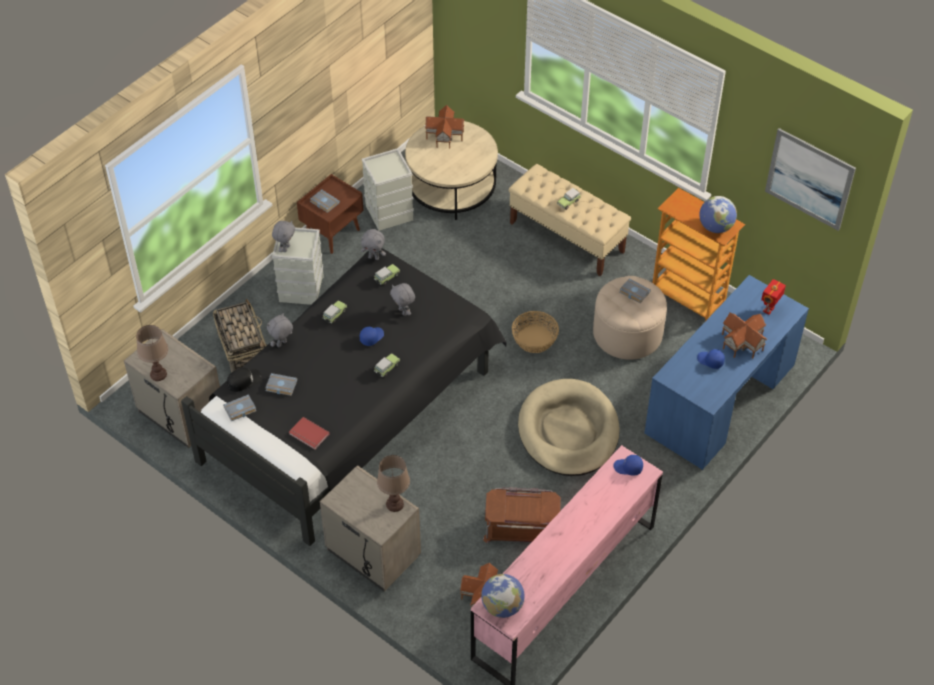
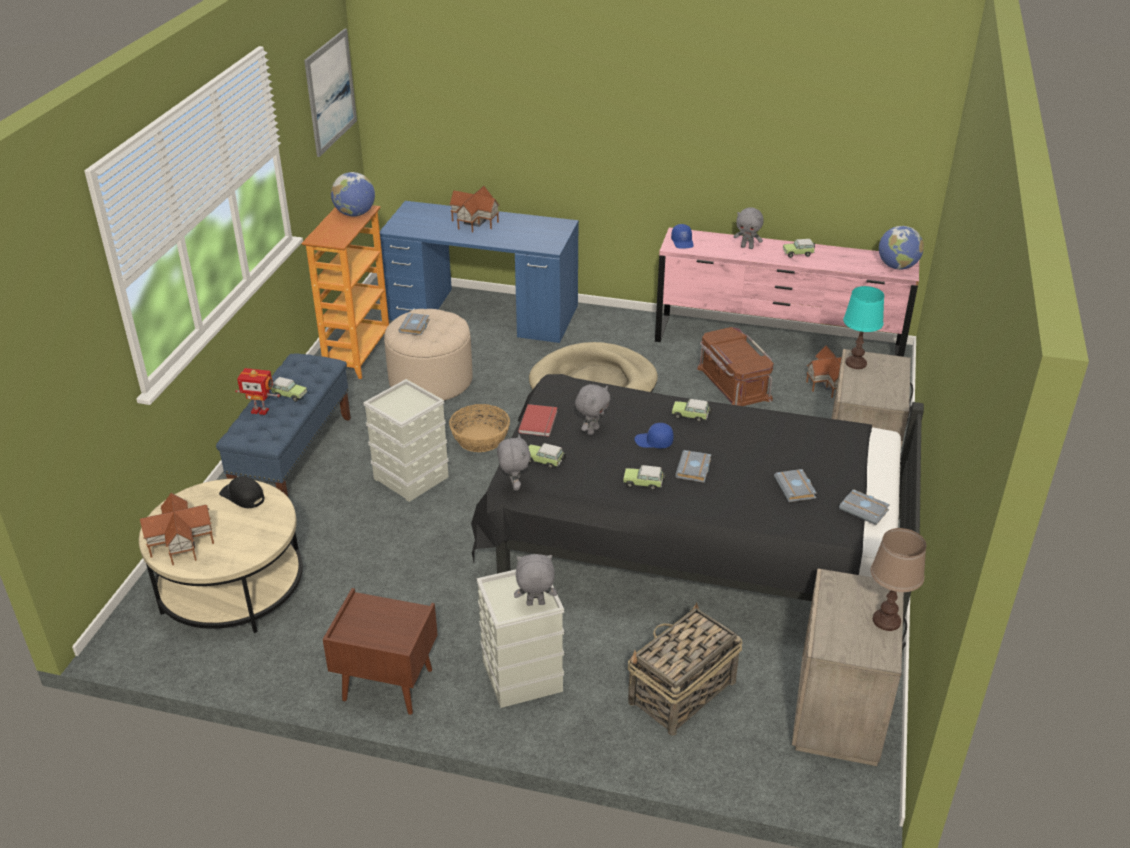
camera: 115 degrees left, 15 degrees down
black cap [227,368,263,392] -> black cap moved to [219,476,265,508]
grey plush toy [267,313,293,347] -> grey plush toy moved to [734,207,764,249]
red book [289,417,330,450] -> red book moved to [518,404,558,436]
grey book [310,189,340,213] -> grey book moved to [675,450,711,483]
grey storage box [362,148,414,231] -> grey storage box moved to [363,379,449,502]
brown table lamp [377,455,410,512] -> turquoise table lamp [843,286,884,369]
beige bench [509,164,631,276] -> blue bench [216,354,351,497]
blue cap [697,349,725,369] -> none
toy robot [761,279,786,315] -> toy robot moved to [235,368,280,415]
none -> toy car [783,239,815,258]

